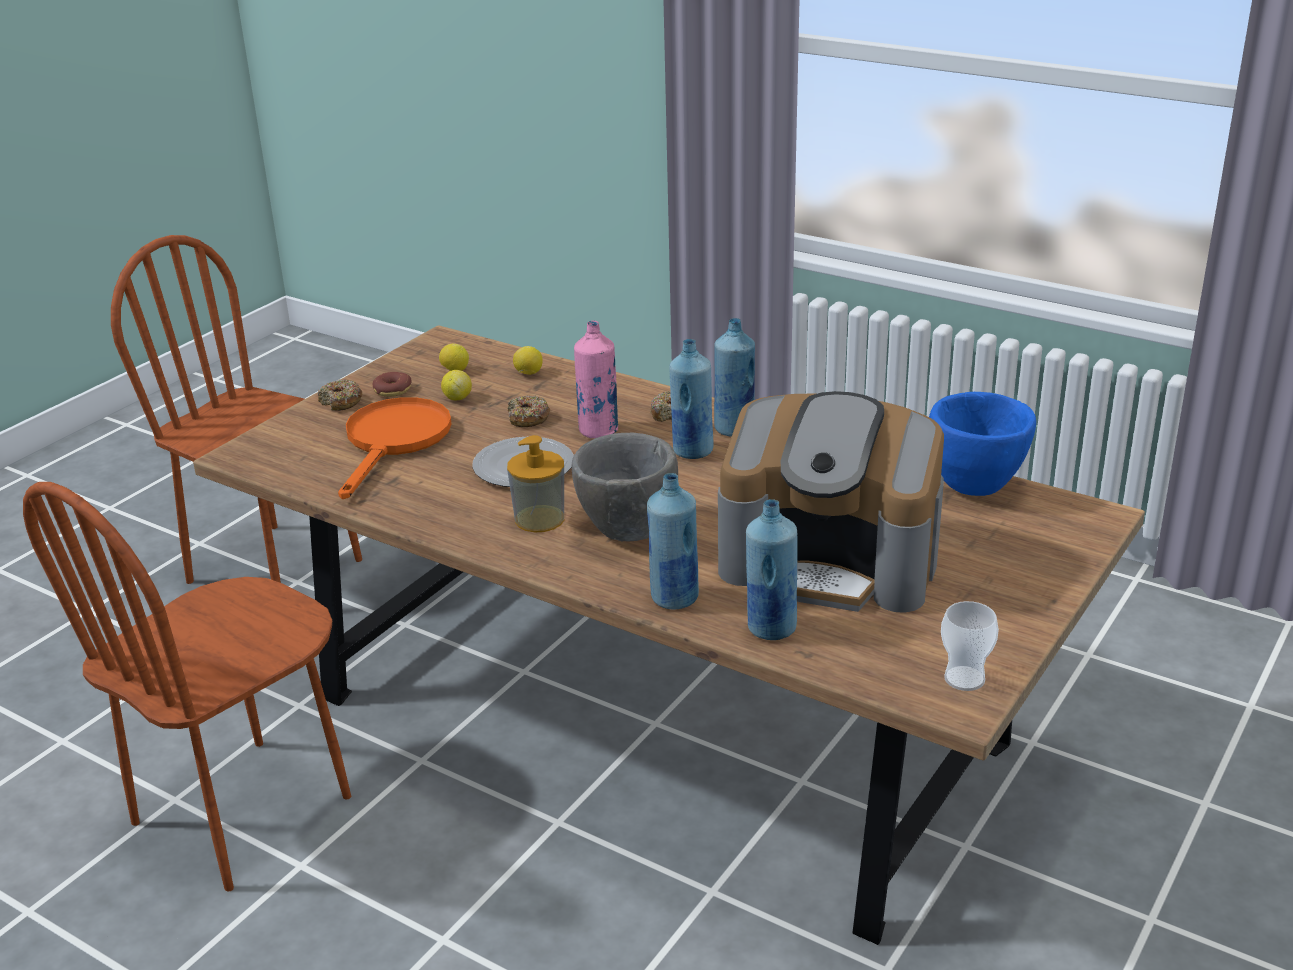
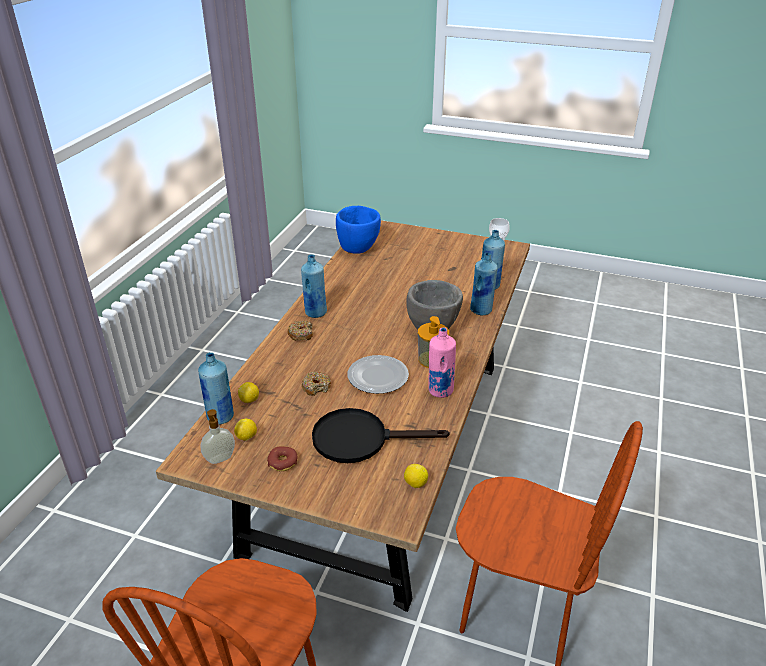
camera: 105 degrees left, 5 degrees up
donut [318,379,362,411] -> none
orange frying pan [338,397,452,499] -> black frying pan [312,408,450,463]
lemon [441,370,472,400] -> lemon moved to [404,464,428,488]
pink bottle [574,320,618,438] -> pink bottle moved to [428,327,456,398]
blue bottle [669,339,714,459] -> blue bottle moved to [198,352,234,425]
coffee machine [718,391,944,613] -> none
none -> soap dispenser [200,409,235,464]

